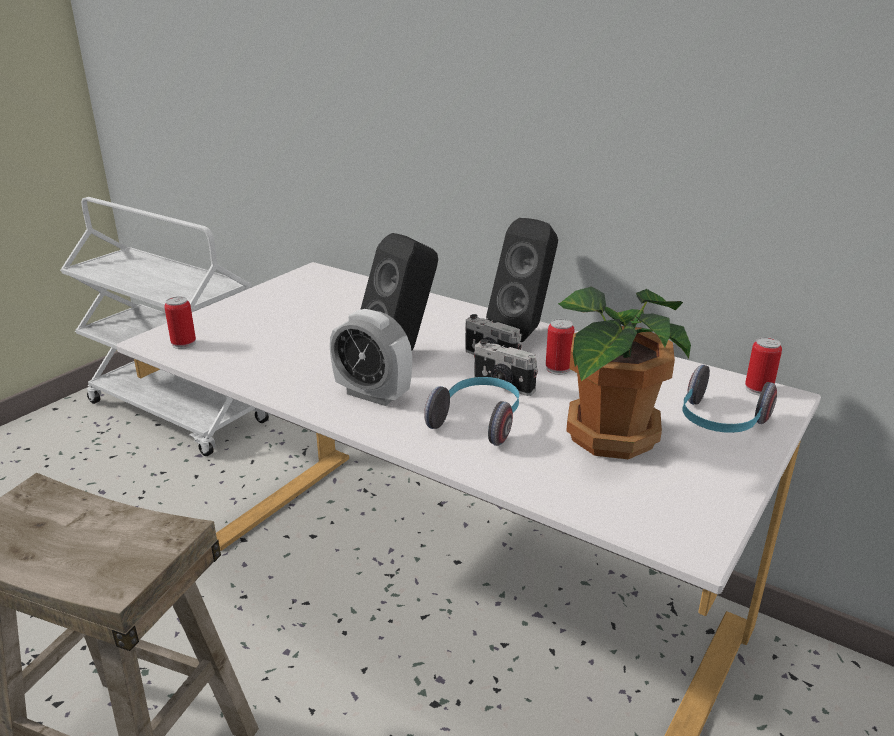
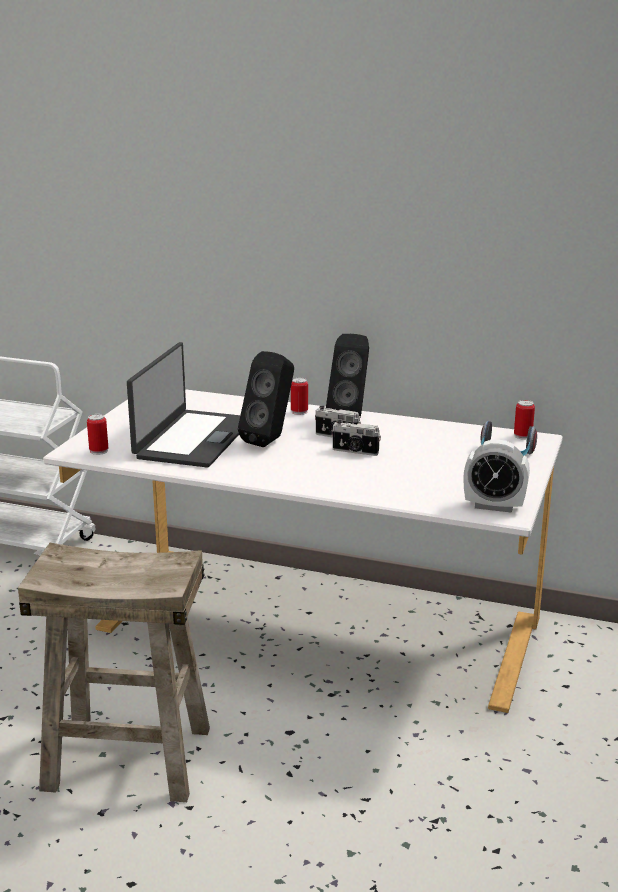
camera: 15 degrees left, 5 degrees down
alarm clock [330,309,412,406] -> alarm clock moved to [463,439,530,513]
headphones [424,377,519,446] -> none
can [546,319,574,375] -> can moved to [291,378,308,415]
potted plant [558,286,691,459] -> none
none -> laptop [127,342,240,467]

